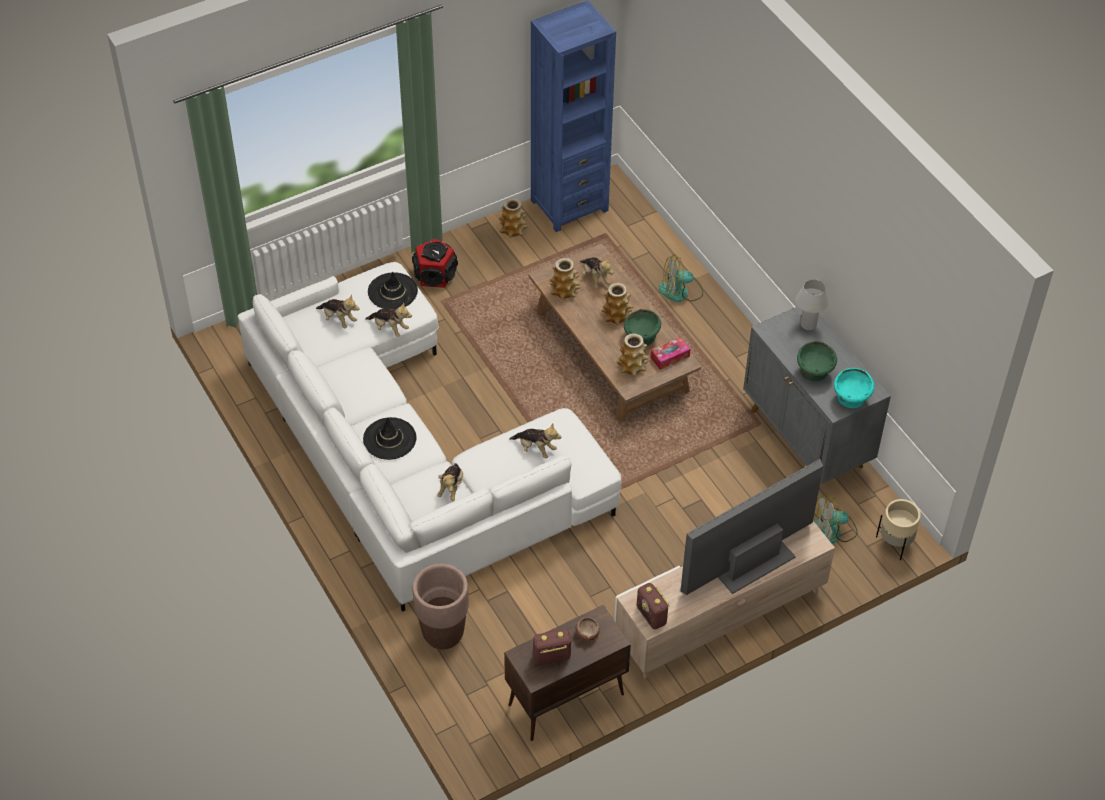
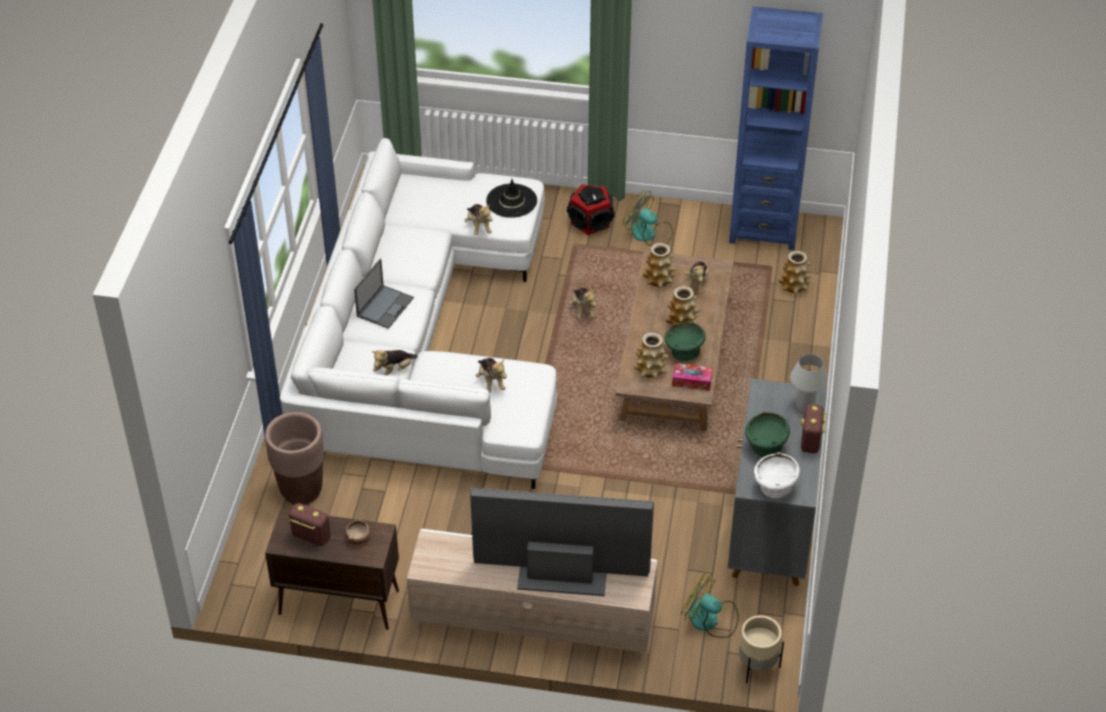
camera: 40 degrees right, 5 degrees down
plush toy [316,295,359,328] -> plush toy moved to [569,288,596,319]
black hat [363,417,416,460] -> laptop [354,258,414,329]
vase [499,198,527,238] -> vase moved to [779,251,812,294]
radio [637,583,670,629] -> radio moved to [801,404,826,453]
fan [659,254,703,302] -> fan moved to [623,191,673,246]
turquoise bowl [834,368,875,408] -> white bowl [754,452,800,499]

